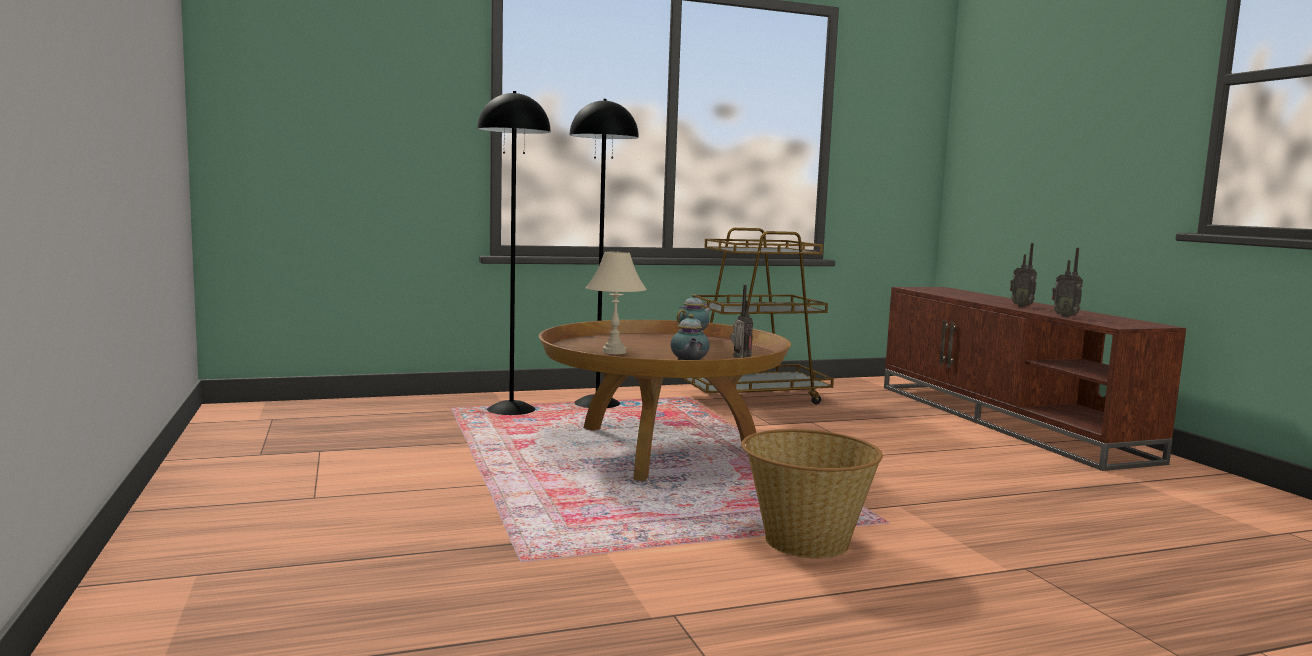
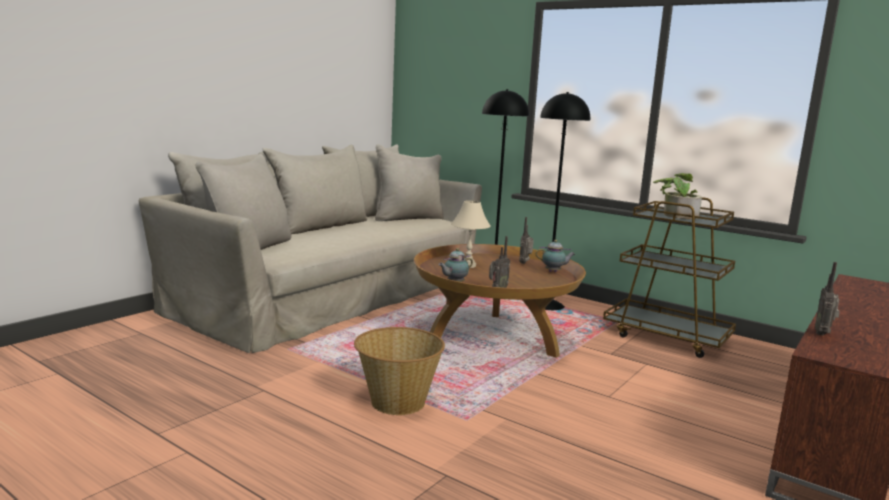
camera: 55 degrees right, 5 degrees up
radio [1010,243,1037,307] -> radio moved to [519,217,534,264]
none -> beige sofa [139,144,482,353]
none -> potted plant [653,173,702,219]

